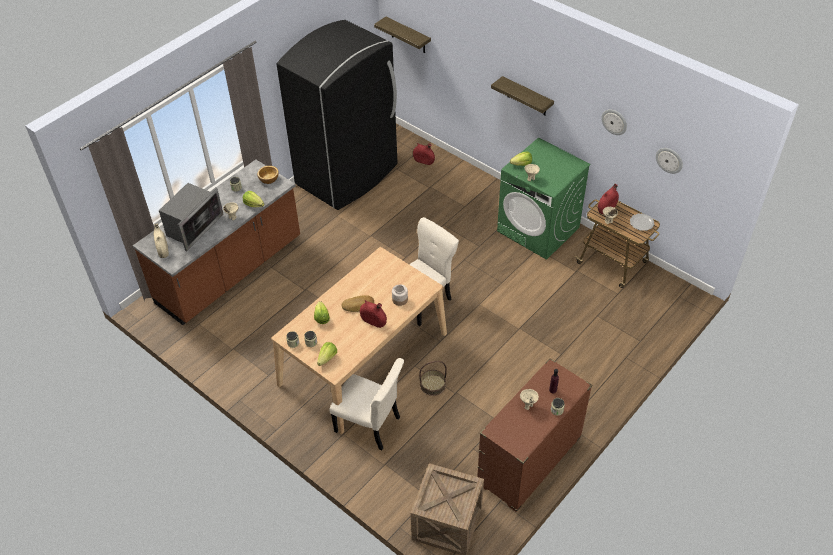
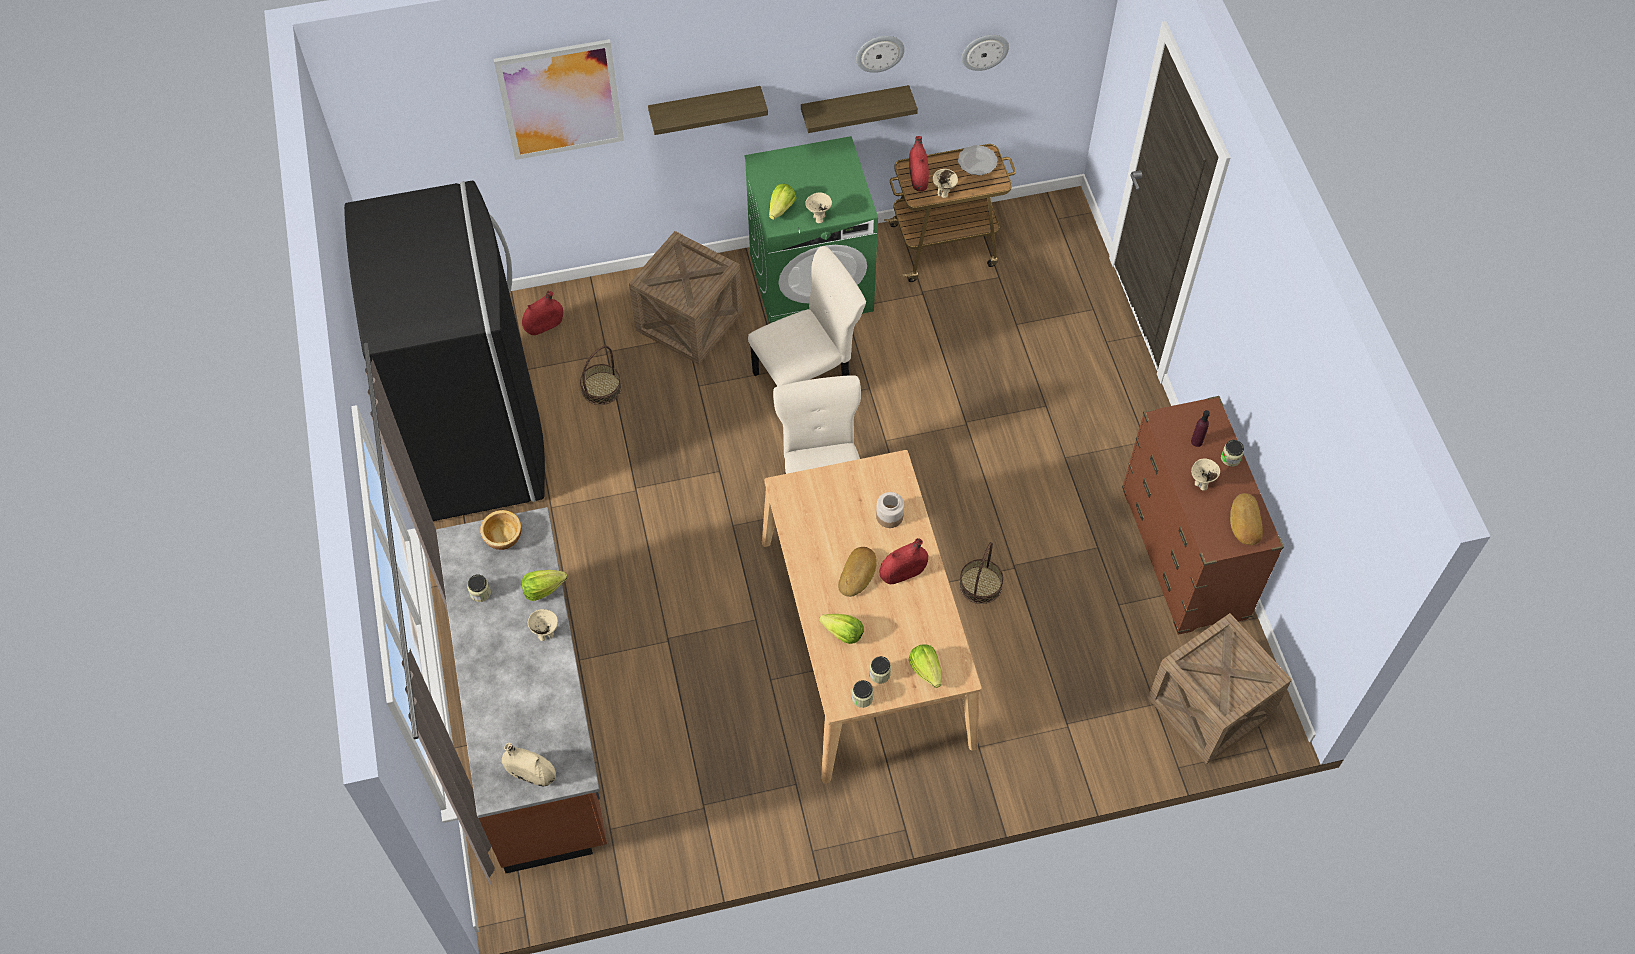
camera: 55 degrees left, 10 degrees up
microwave [159,183,223,251] -> none
beige chair [329,358,404,450] -> beige chair moved to [748,246,866,386]
shelf [374,17,431,53] -> shelf moved to [801,85,918,133]
none -> picture [494,39,624,160]
none -> basket [580,346,622,405]
none -> crate [629,231,743,364]
none -> bread [1230,493,1263,545]

